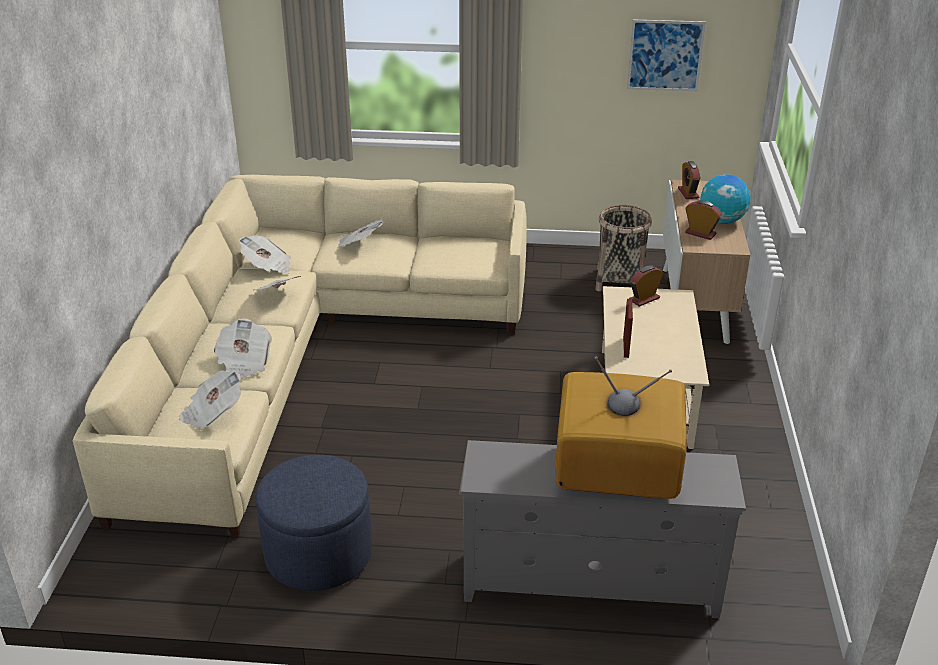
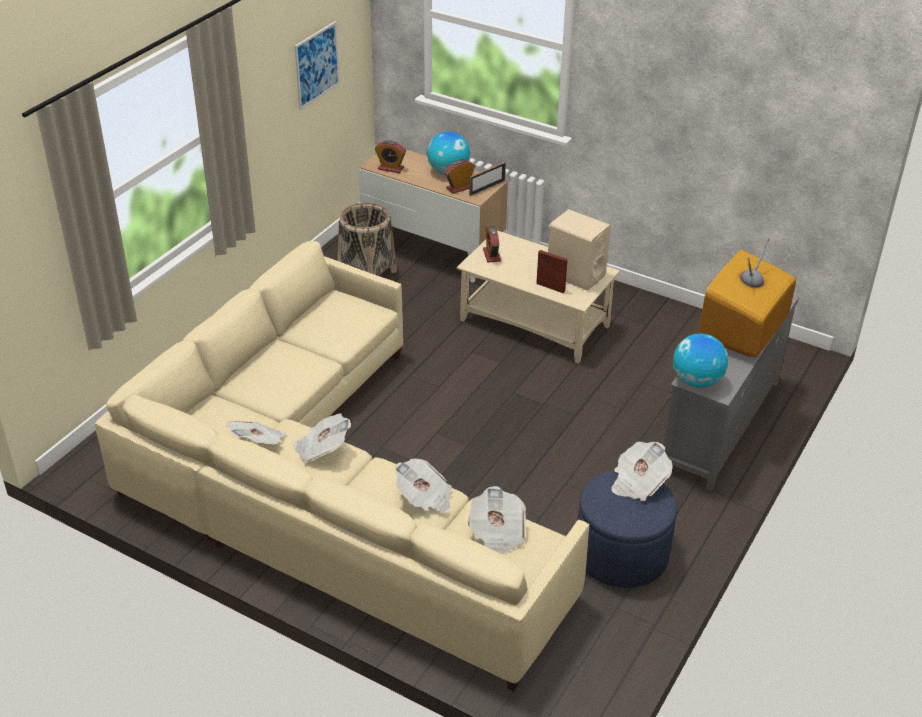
camera: 65 degrees left, 5 degrees up
newspaper [337,218,383,248] -> newspaper moved to [611,441,673,501]
none -> picture frame [469,162,506,196]
none -> beige speaker [548,209,611,291]
none -> globe [673,333,728,388]

